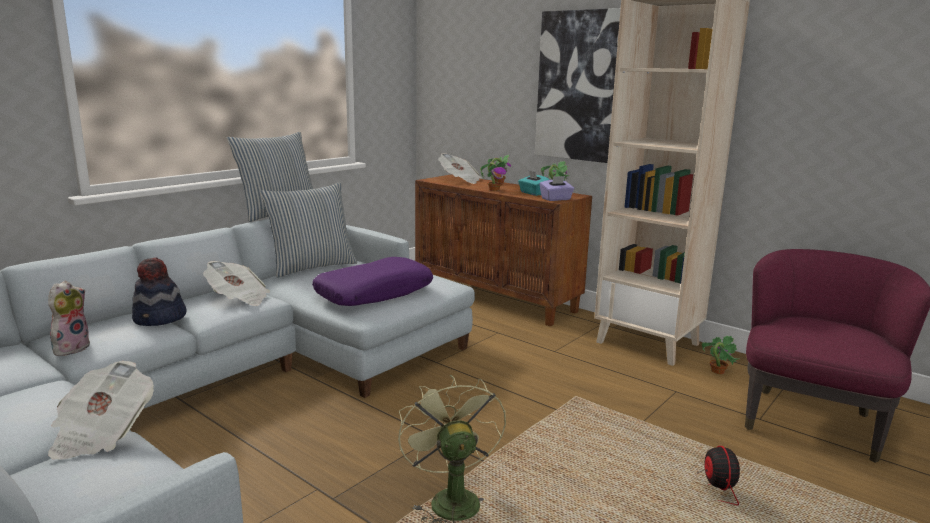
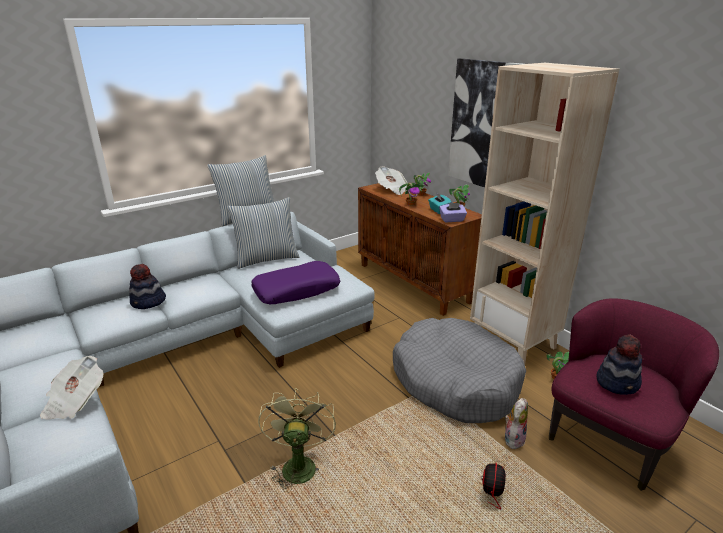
camera: 15 degrees right, 10 degrees up
plush toy [48,281,90,356] -> plush toy moved to [505,398,528,449]
newspaper [203,261,270,306] -> none
none -> grey dog bed [393,318,526,423]
none -> hat [596,334,642,395]

